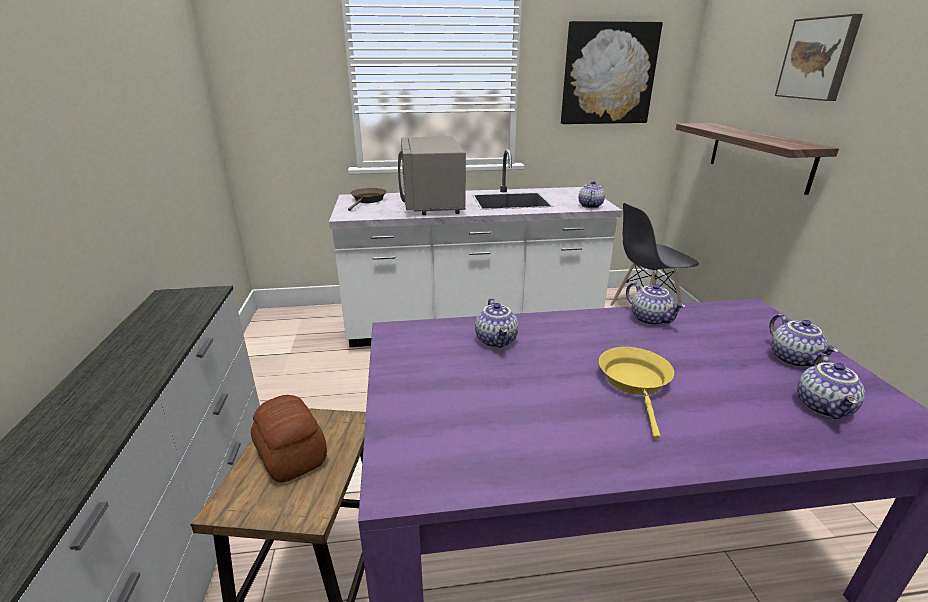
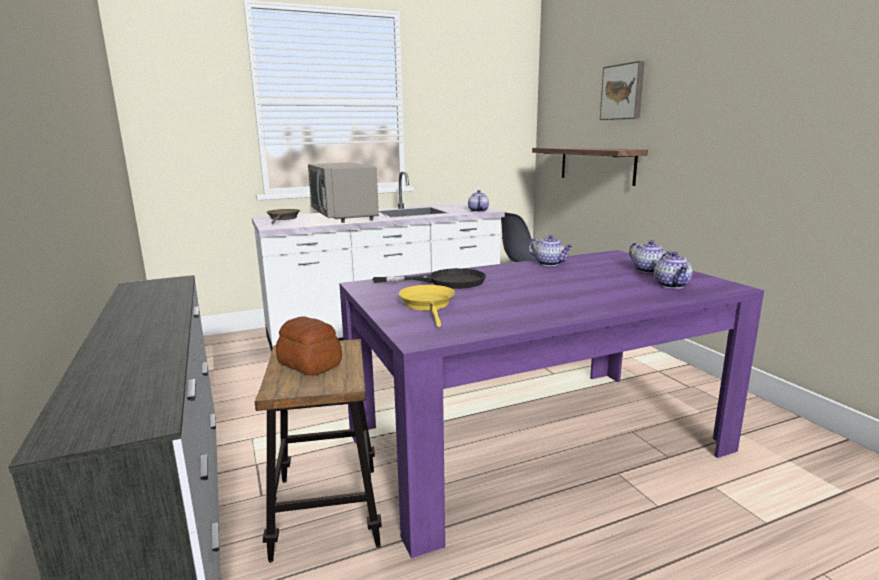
camera: 15 degrees left, 10 degrees down
teapot [475,298,518,348] -> black frying pan [373,268,486,289]
picture [561,21,663,124] -> none
yellow frying pan [599,347,674,440] -> yellow frying pan moved to [399,285,455,327]

